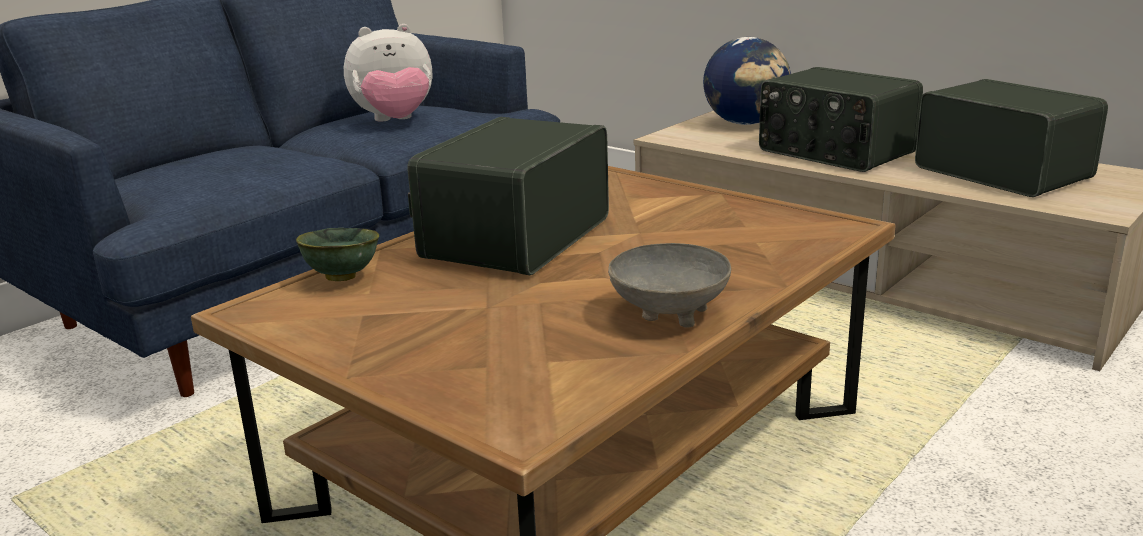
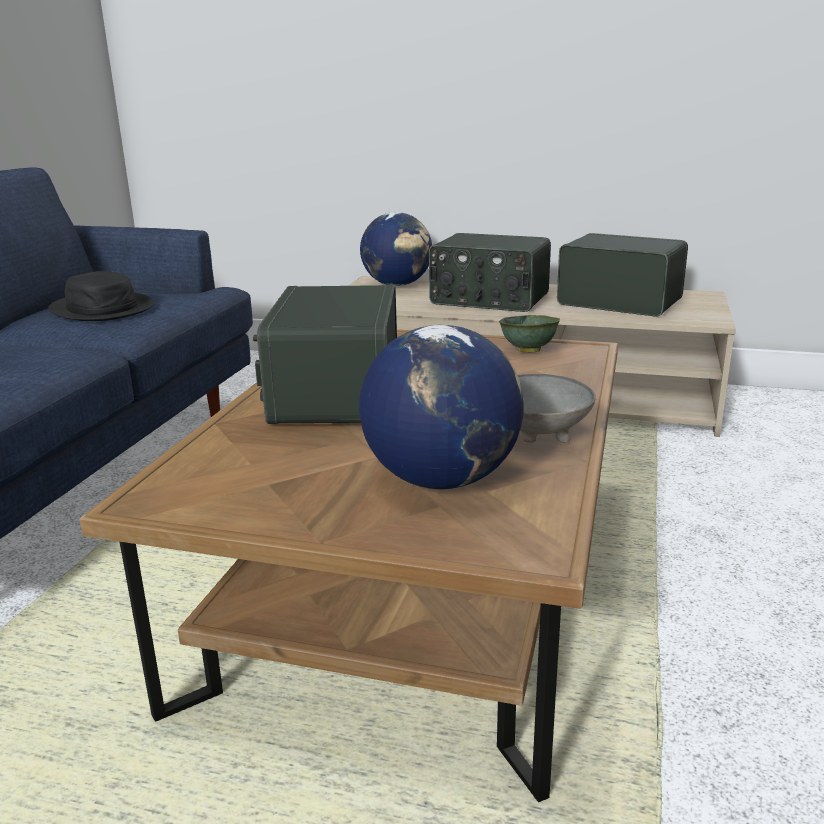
camera: 25 degrees left, 0 degrees up
green bowl [296,228,379,281] -> green bowl moved to [499,315,560,353]
plush toy [344,24,432,122] -> black hat [48,271,154,321]
none -> globe [359,325,524,489]

